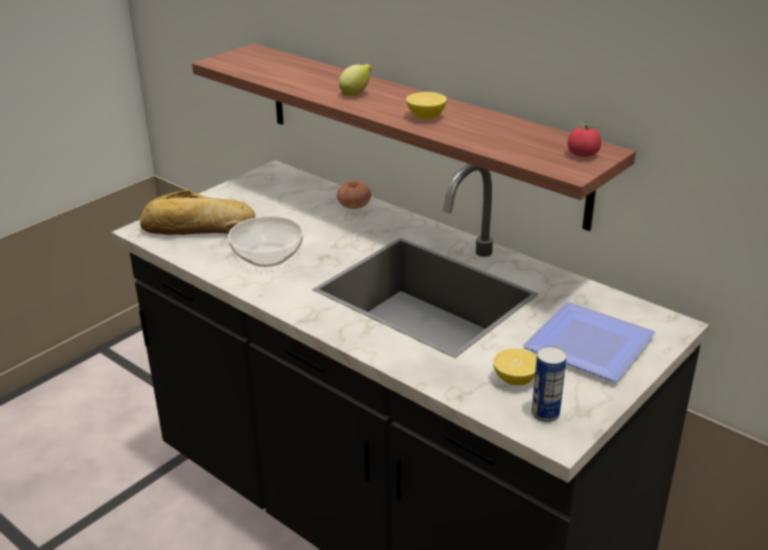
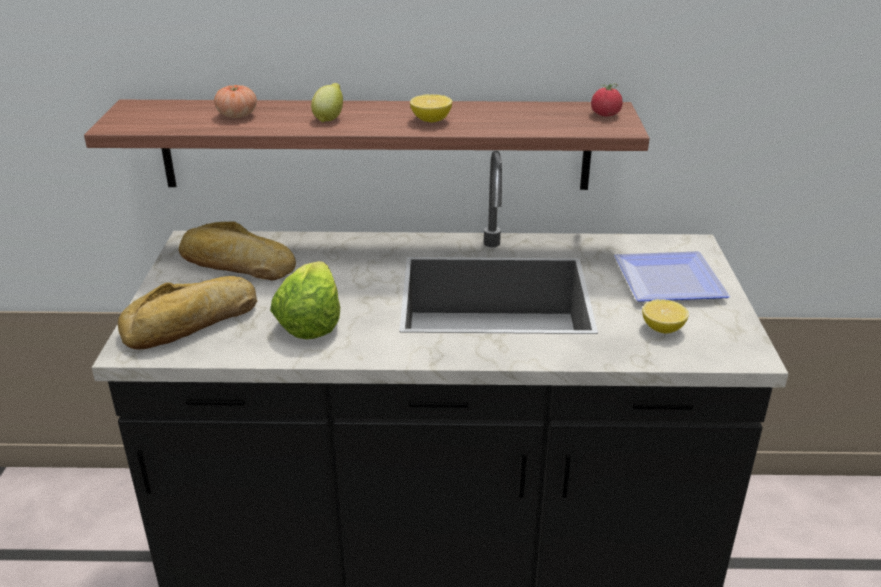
camera: 40 degrees left, 0 degrees up
bowl [228,216,303,267] -> lettuce [270,261,340,339]
tomato [337,181,371,209] -> tomato moved to [214,85,257,118]
can [531,346,567,422] -> none
none -> bread [179,221,296,280]

